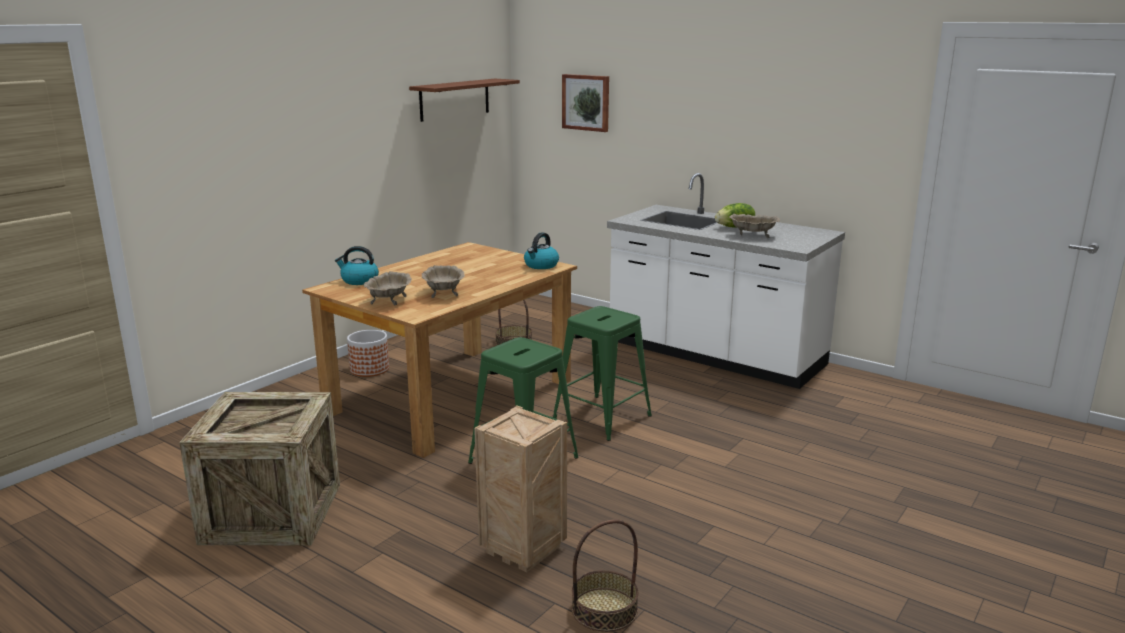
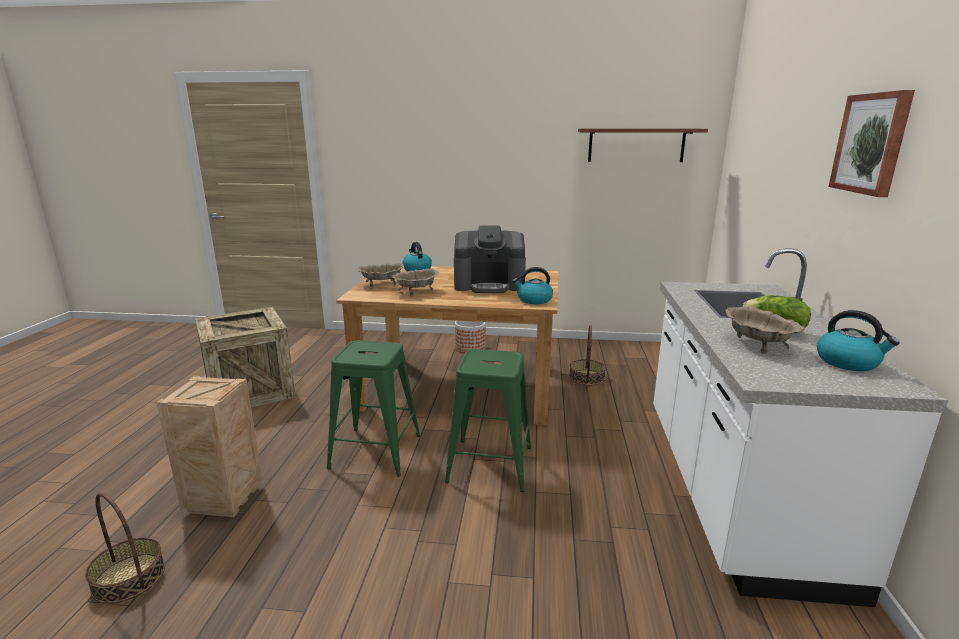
camera: 60 degrees right, 0 degrees up
picture [562,74,609,132] -> picture moved to [829,90,915,197]
none -> coffee machine [454,225,526,293]
none -> kettle [817,310,900,371]

